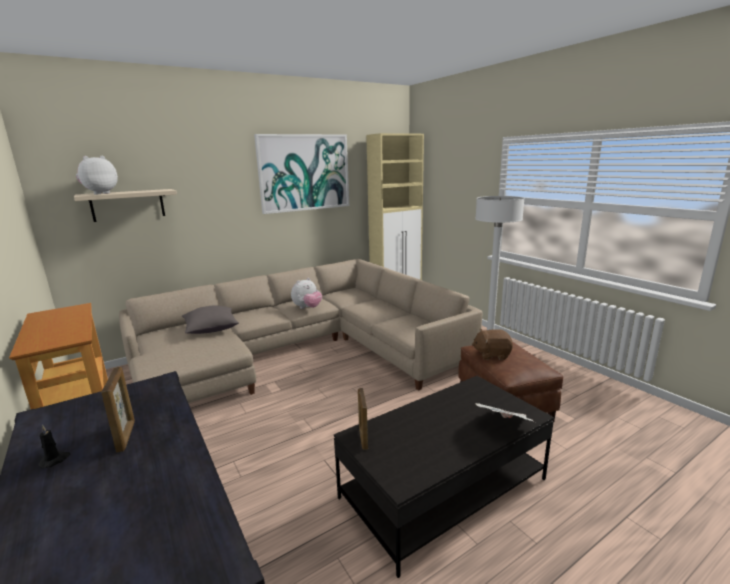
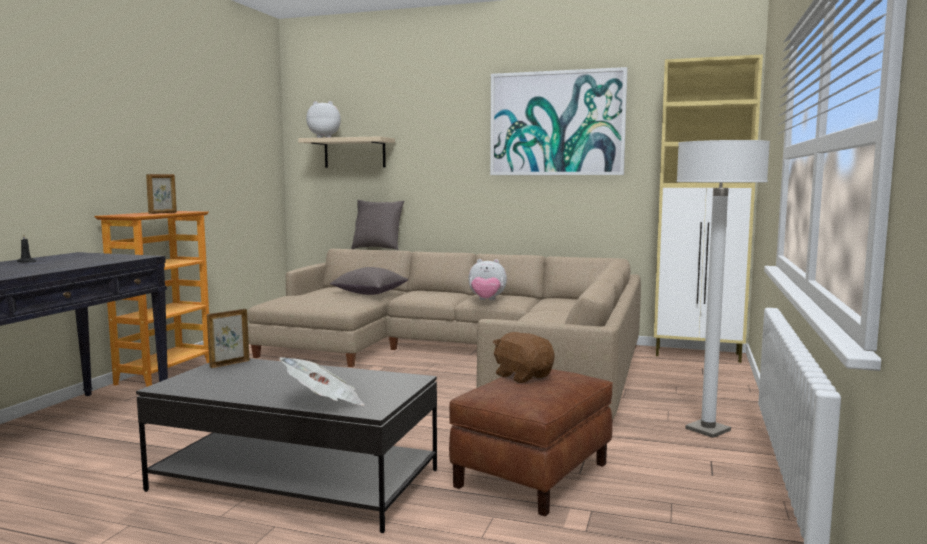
camera: 50 degrees right, 10 degrees down
picture frame [101,367,135,453] -> picture frame moved to [146,174,177,214]
none -> grey pillow [351,200,404,250]

